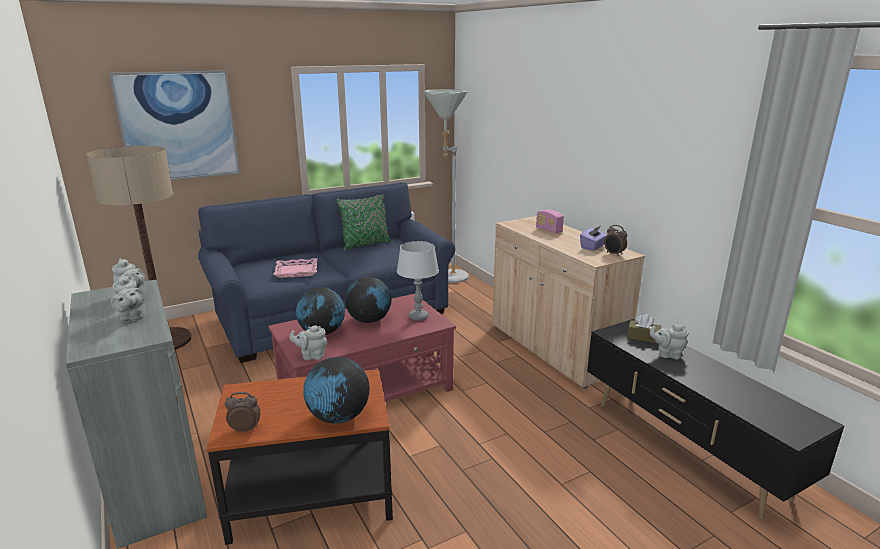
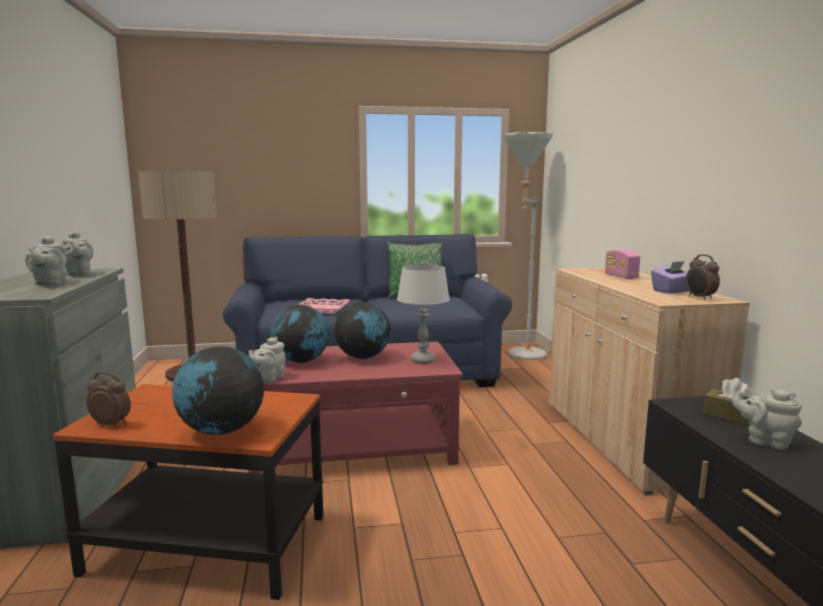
camera: 20 degrees right, 10 degrees down
picture [109,71,240,180] -> none
grey teapot [289,325,327,360] -> grey teapot turned 75 degrees counterclockwise [249,336,285,382]

